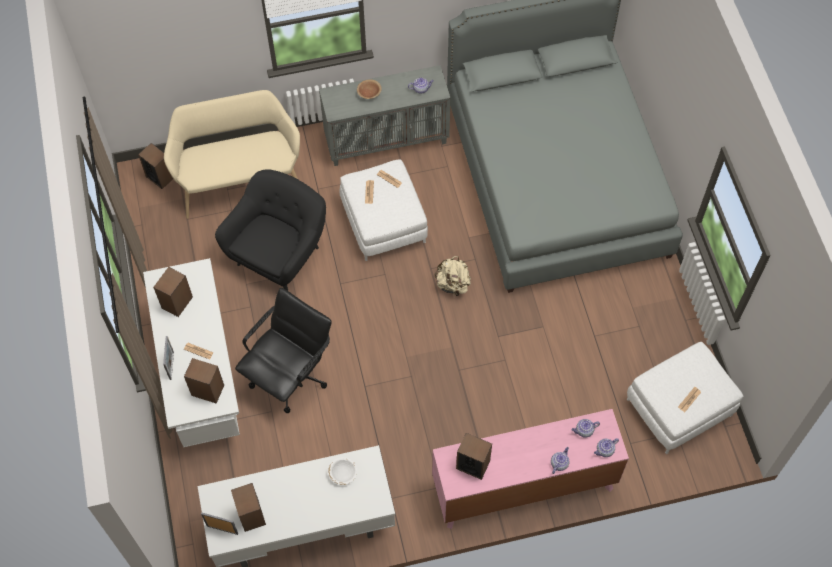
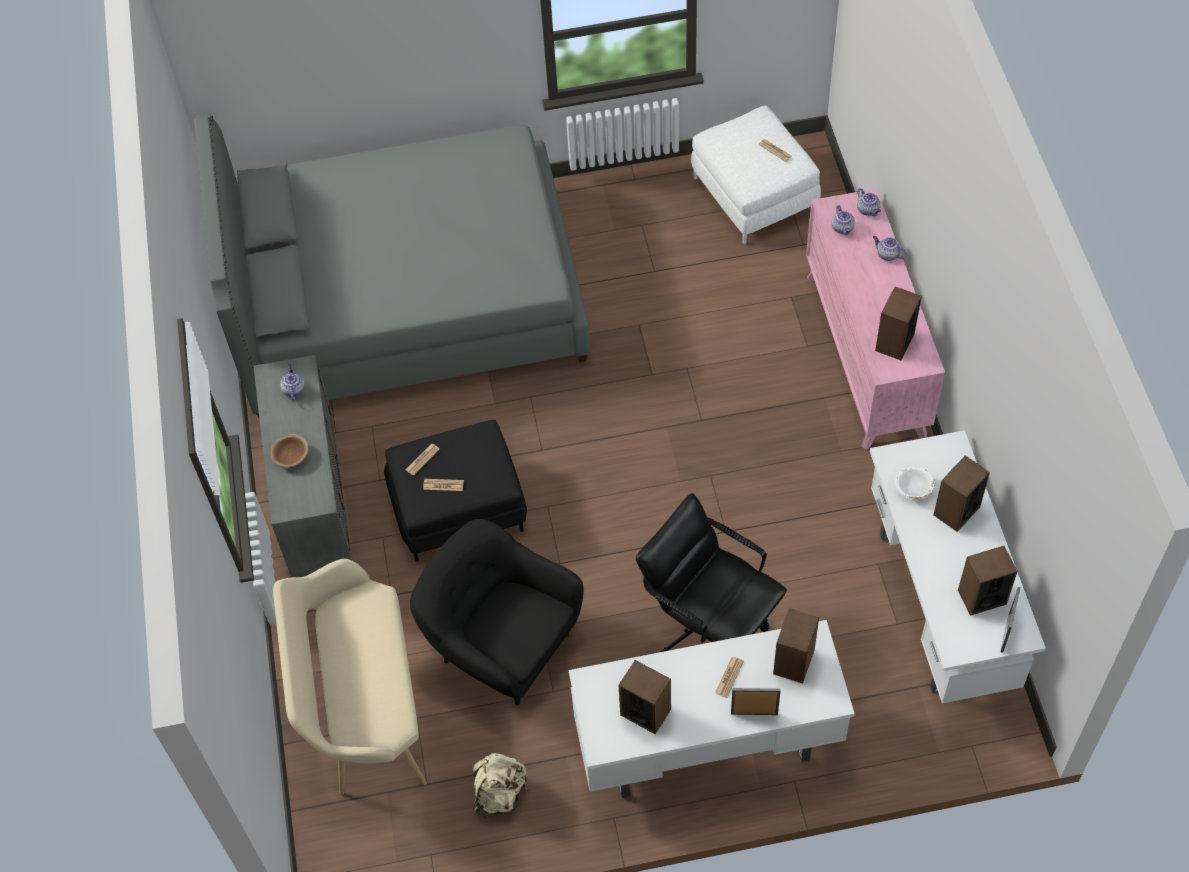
camera: 85 degrees left, 5 degrees down
speaker [138,143,173,189] -> speaker moved to [933,456,990,532]
white ottoman [339,159,428,261] -> black ottoman [384,420,527,562]
beige backpack [434,256,471,296] -> beige backpack moved to [473,753,528,818]

